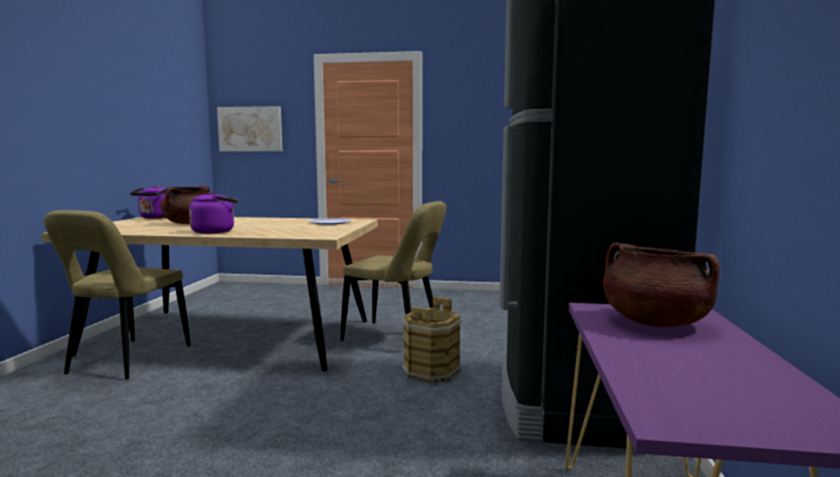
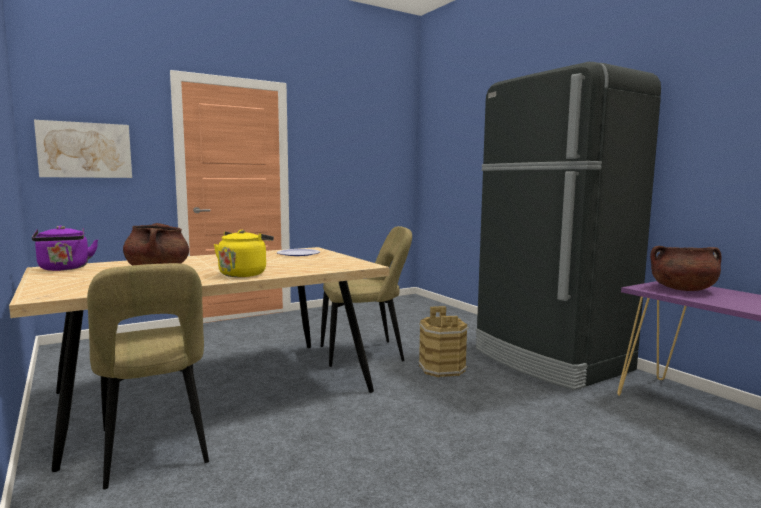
camera: 40 degrees left, 0 degrees up
purple kettle [189,192,238,234] -> yellow kettle [214,230,274,277]

